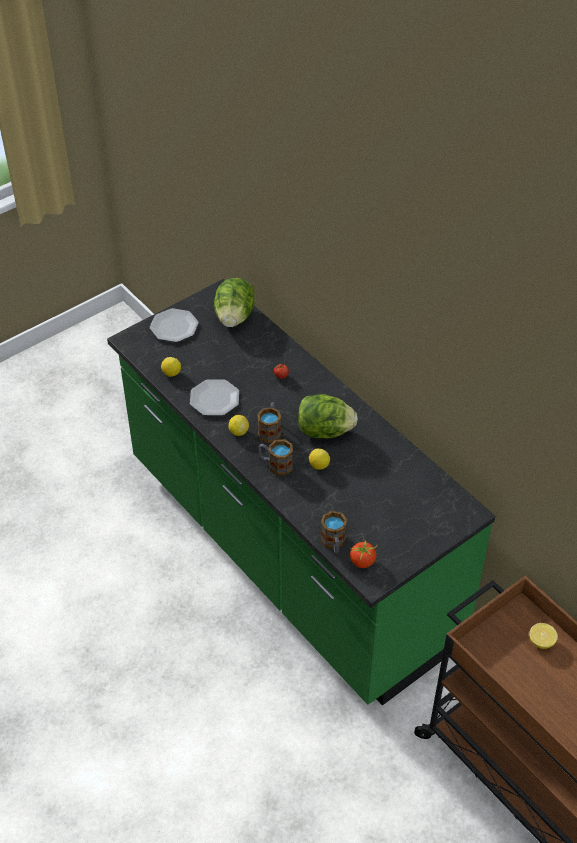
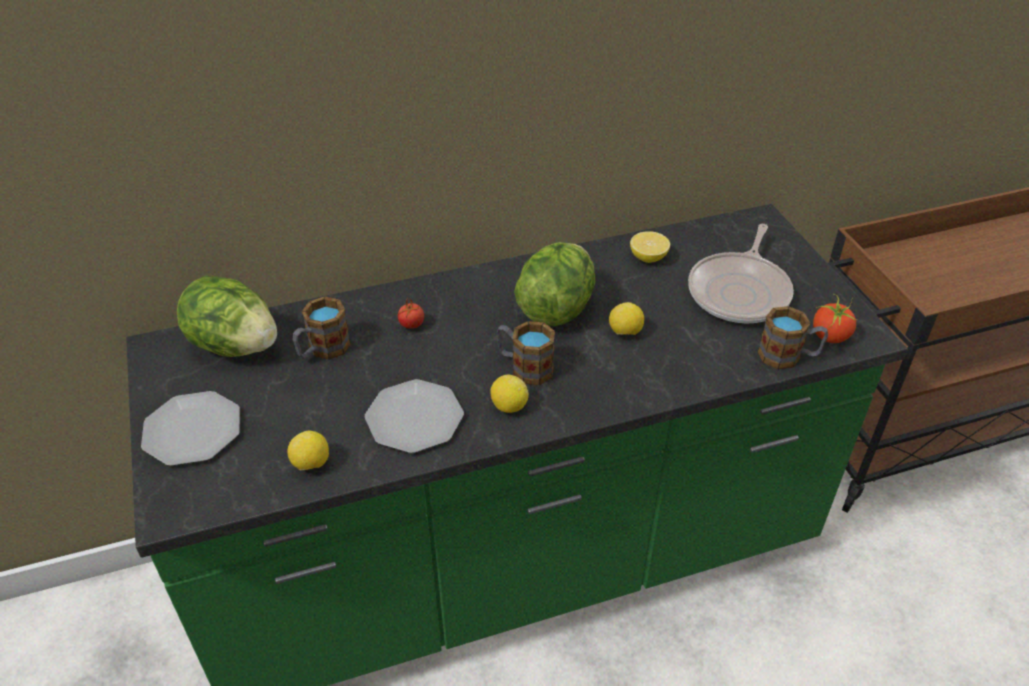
camera: 70 degrees left, 5 degrees down
mug [258,439,293,476] -> mug moved to [293,296,351,360]
lemon [529,623,558,649] -> lemon moved to [630,231,670,263]
none -> frying pan [688,224,794,324]

